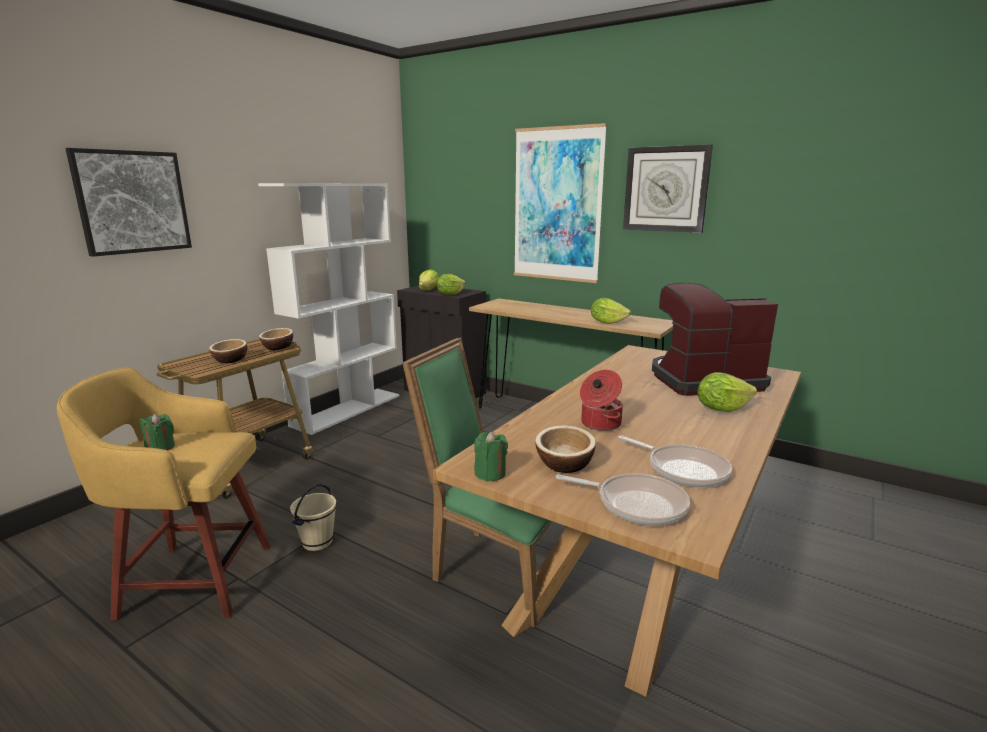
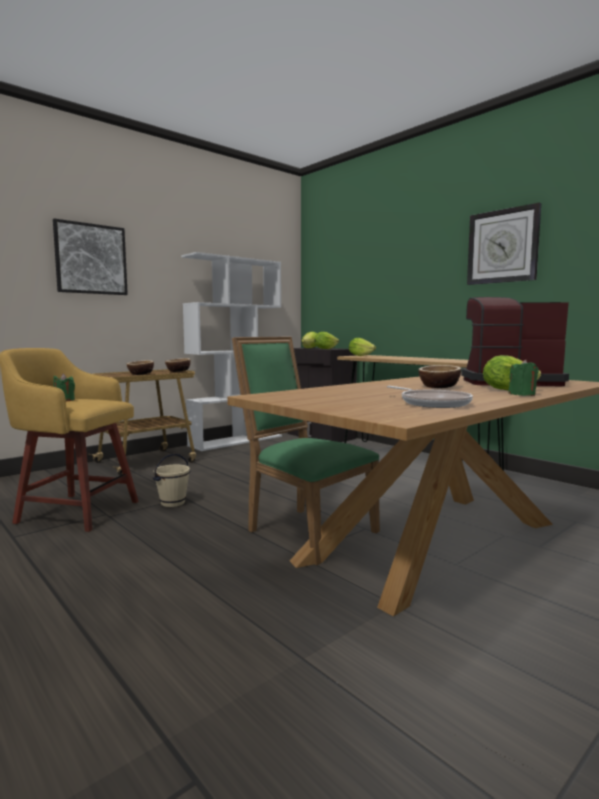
camera: 15 degrees right, 10 degrees down
green candle [474,431,508,481] -> green candle moved to [508,359,539,396]
picture [514,123,607,283] -> none
bowl [535,425,596,473] -> bowl moved to [418,365,461,388]
frying pan [556,473,690,526] -> none
cooking pot [580,370,623,431] -> none
lettuce [591,298,631,324] -> lettuce moved to [349,338,376,356]

